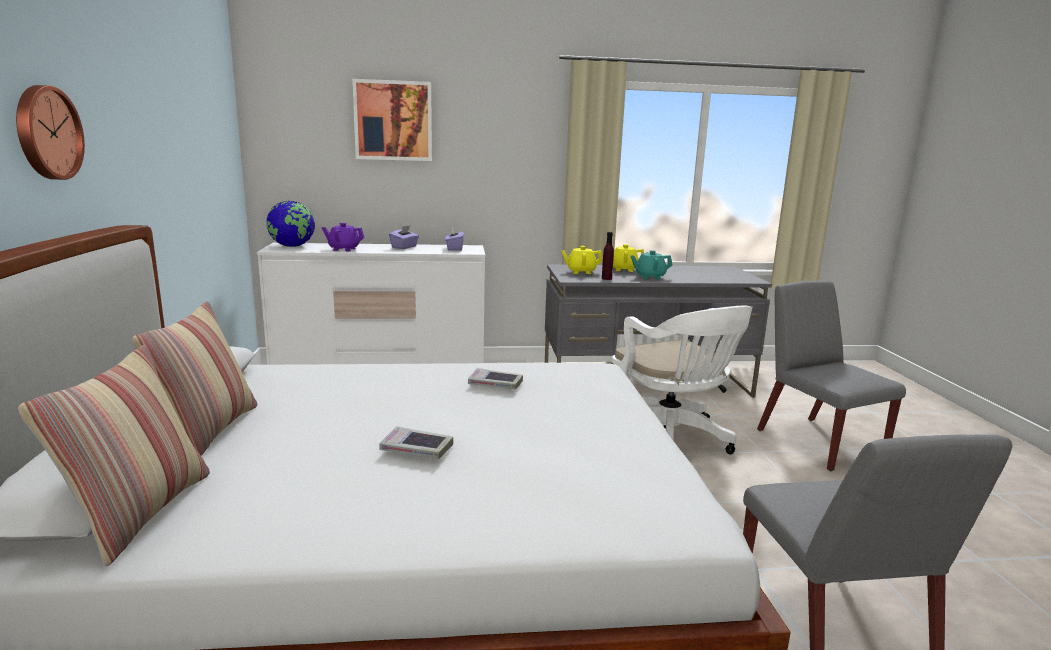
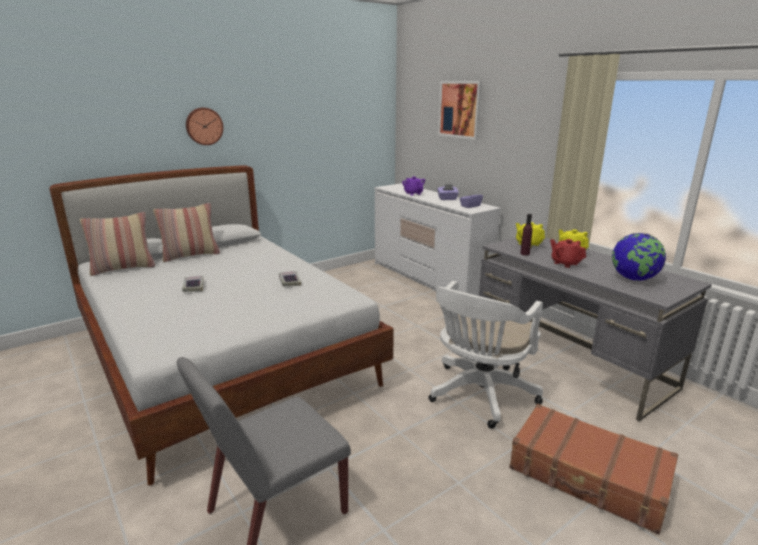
camera: 60 degrees right, 5 degrees up
globe [267,201,315,247] -> globe moved to [612,233,666,281]
turquoise teapot [631,250,673,279] -> red teapot [550,239,586,268]
grey chair [757,281,906,471] -> brown suitcase [509,404,678,535]

